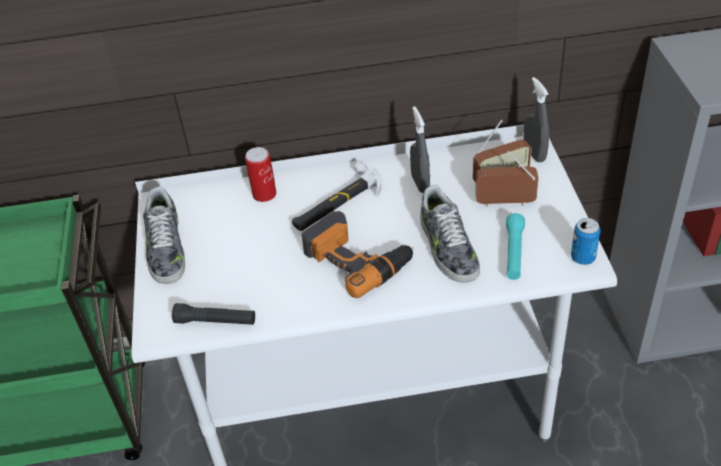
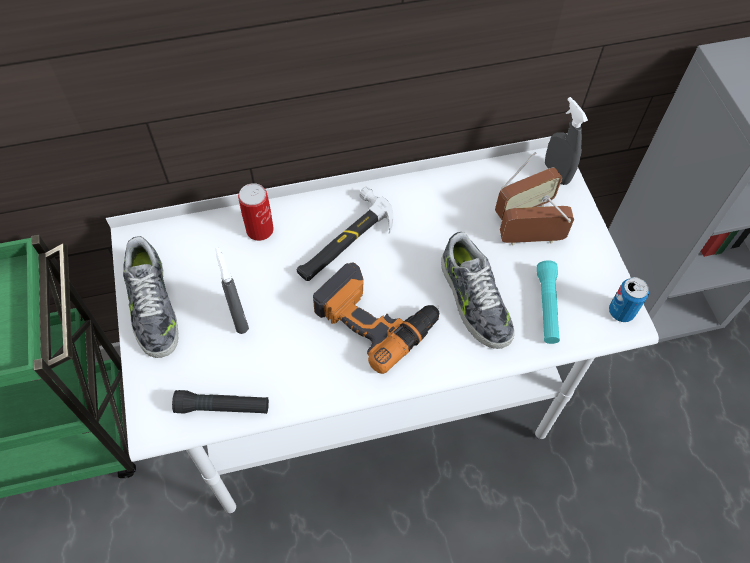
camera: 10 degrees left, 15 degrees up
grey spray bottle [410,106,430,193] -> grey spray bottle moved to [215,248,249,334]

